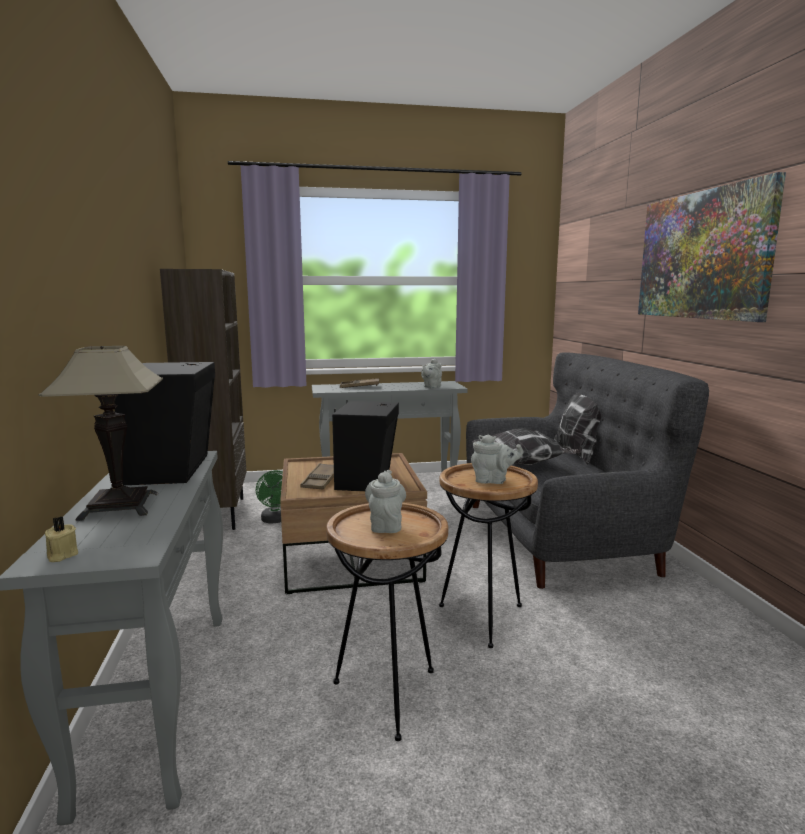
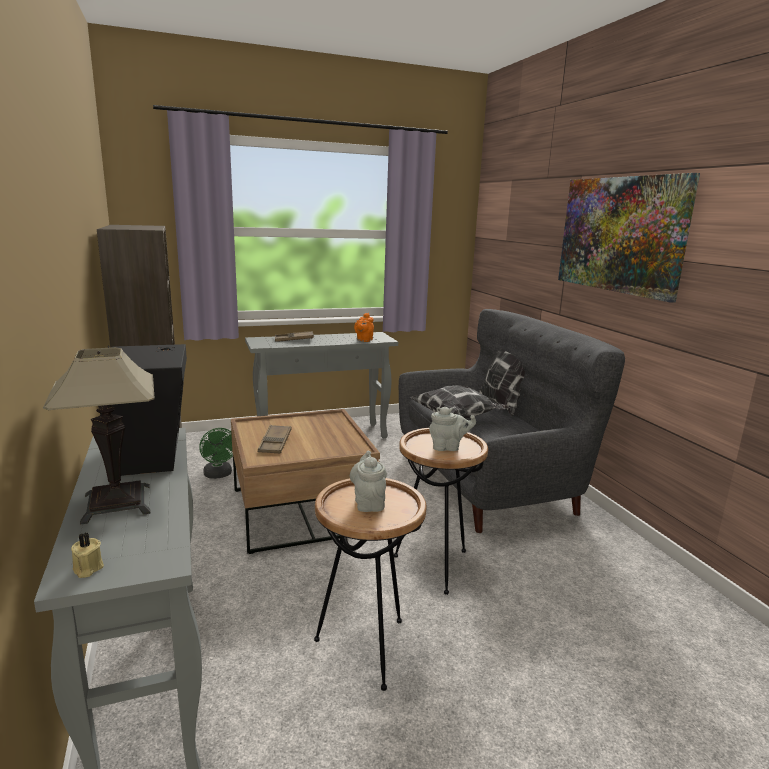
camera: 10 degrees left, 5 degrees up
black speaker [332,400,399,492] -> none
grey teapot [421,359,442,389] -> orange teapot [354,313,374,342]

